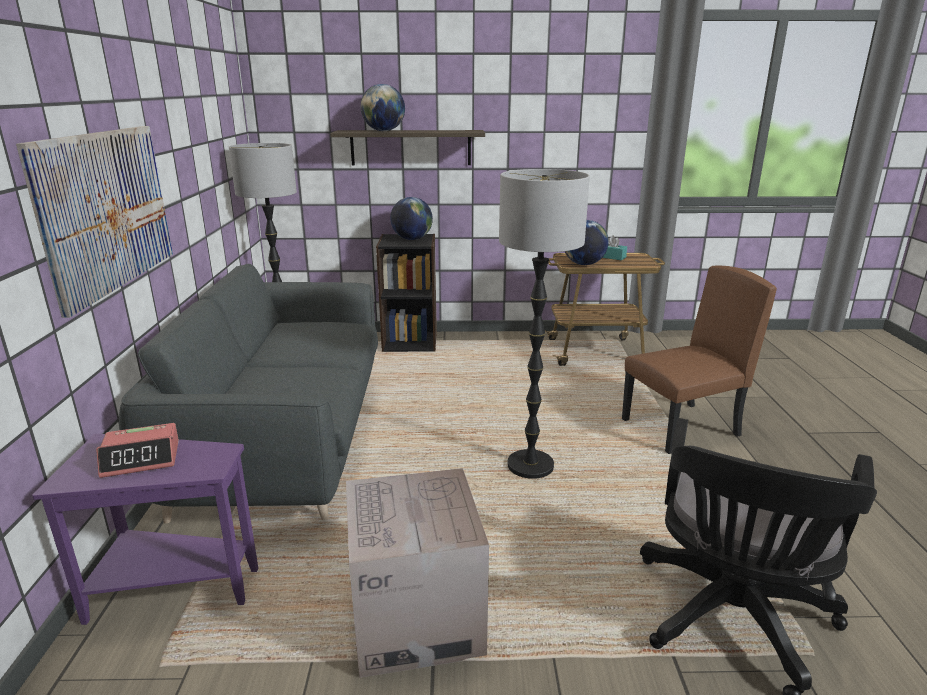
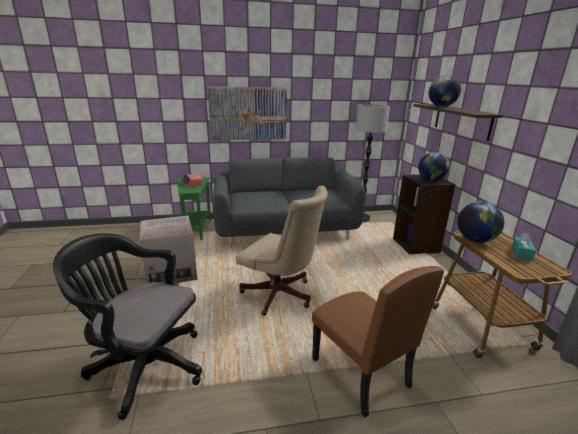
camera: 80 degrees right, 0 degrees up
purple side table [32,433,258,625] -> green side table [177,177,211,240]
floor lamp [499,169,590,479] -> beige office chair [236,186,328,316]

